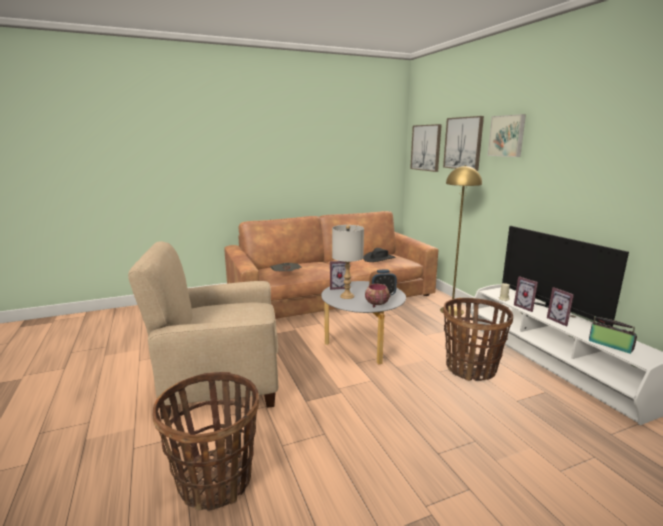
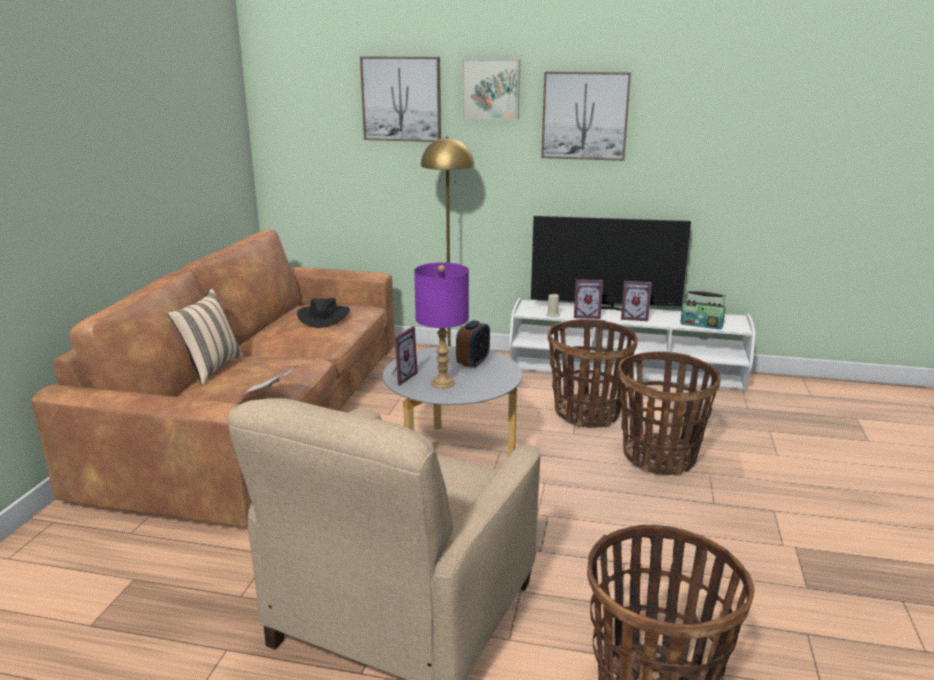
camera: 55 degrees left, 5 degrees up
grey table lamp [332,225,364,299] -> purple table lamp [414,262,469,389]
bowl [365,284,390,307] -> none
picture [410,124,442,172] -> picture moved to [541,72,631,161]
radio [589,316,637,354] -> radio turned 150 degrees counterclockwise [681,291,725,330]
none -> beige pillow [167,289,243,385]
none -> basket [618,352,721,476]

